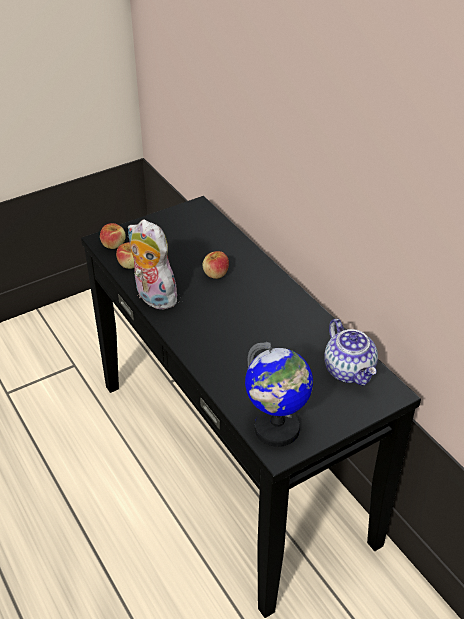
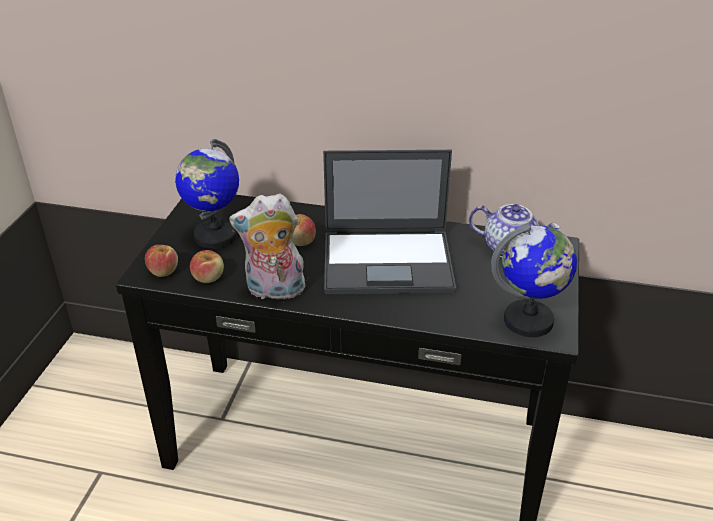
camera: 45 degrees left, 5 degrees down
none -> globe [175,139,239,249]
none -> laptop [323,150,456,294]

